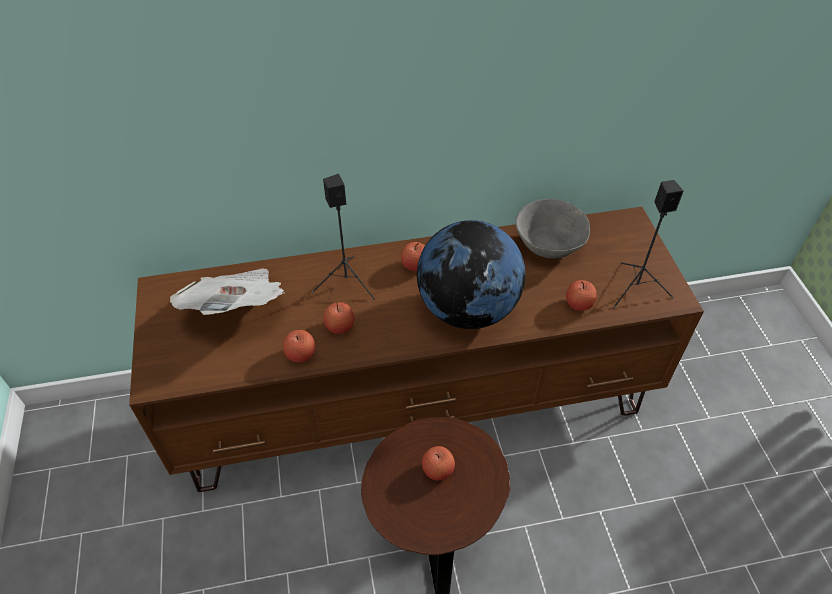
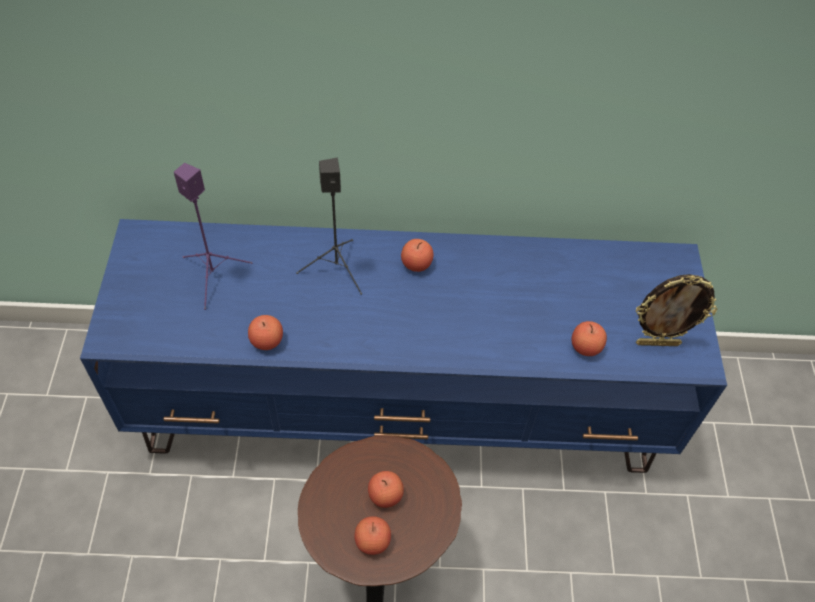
camera: 10 degrees right, 5 degrees up
brown tv stand [129,207,704,492] -> blue tv stand [80,219,727,473]
newspaper [170,268,285,315] -> purple speaker [174,163,253,310]
apple [323,302,354,334] -> apple moved to [354,516,391,555]
globe [417,220,526,329] -> none
grey bowl [515,199,590,259] -> none
black speaker [613,180,684,309] -> picture frame [636,274,718,346]

